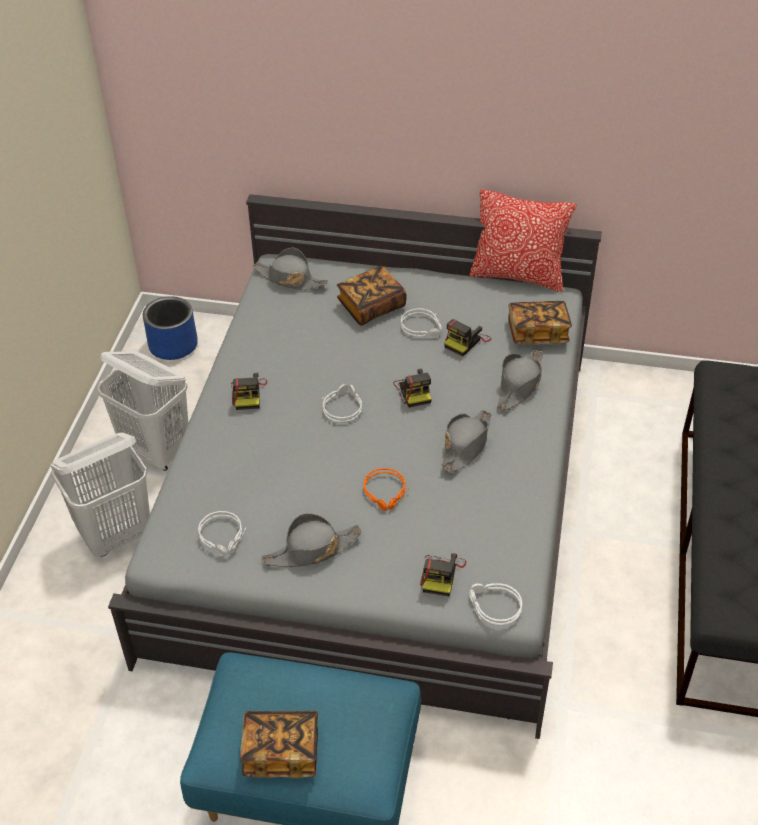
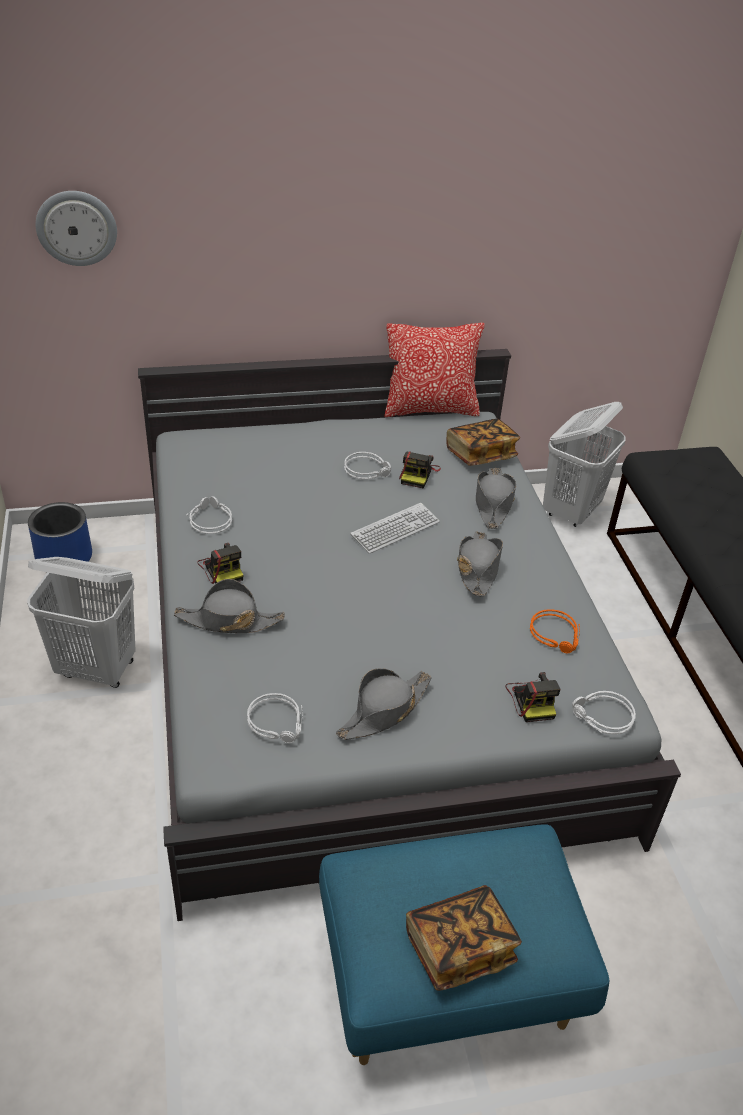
camera: 25 degrees left, 5 degrees down
white laundry basket [50,432,150,557] -> white laundry basket moved to [543,402,626,527]
grey hat [253,247,328,290] -> grey hat moved to [174,579,285,633]
grey headphones [322,384,362,422] -> grey headphones moved to [186,497,232,534]
book [337,266,407,325] -> none
orange headphones [364,468,409,511] -> orange headphones moved to [530,609,580,654]
camera [393,369,431,408] -> keyboard [350,503,440,554]
none -> wall clock [36,191,117,266]

